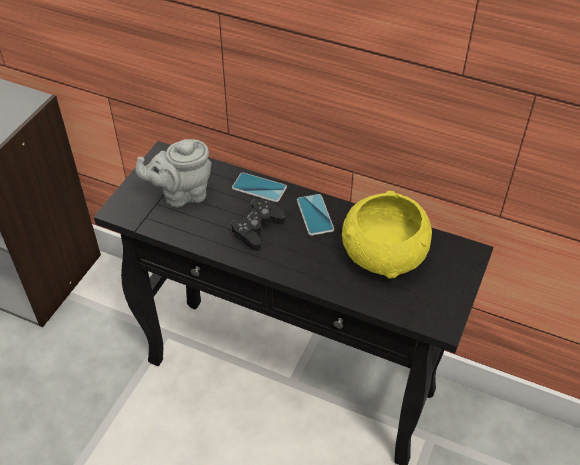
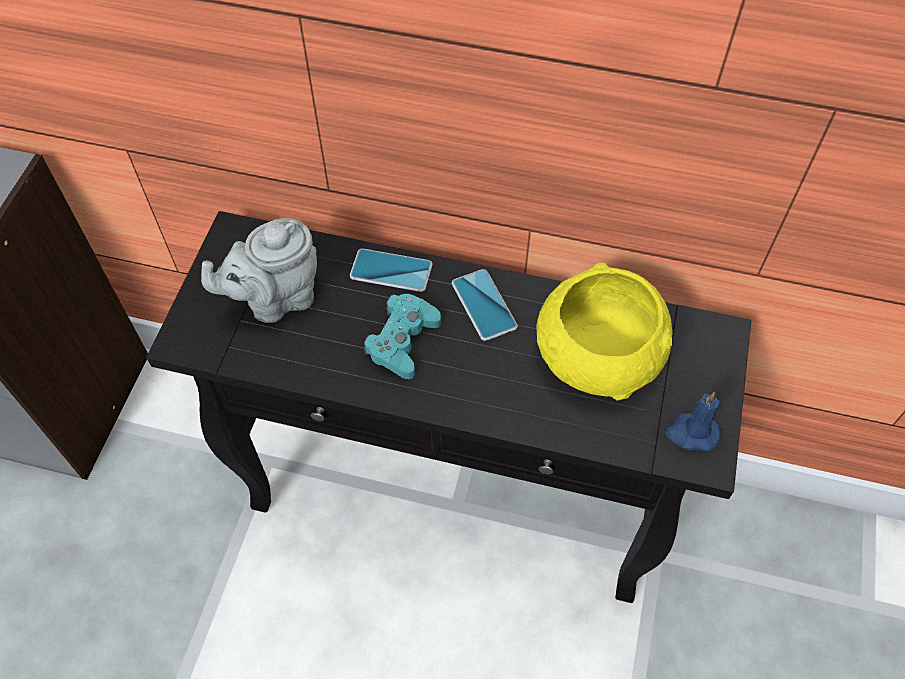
camera: 10 degrees left, 10 degrees up
black game controller [231,199,285,251] -> turquoise game controller [364,294,441,379]
none -> blue candle [666,392,721,451]

